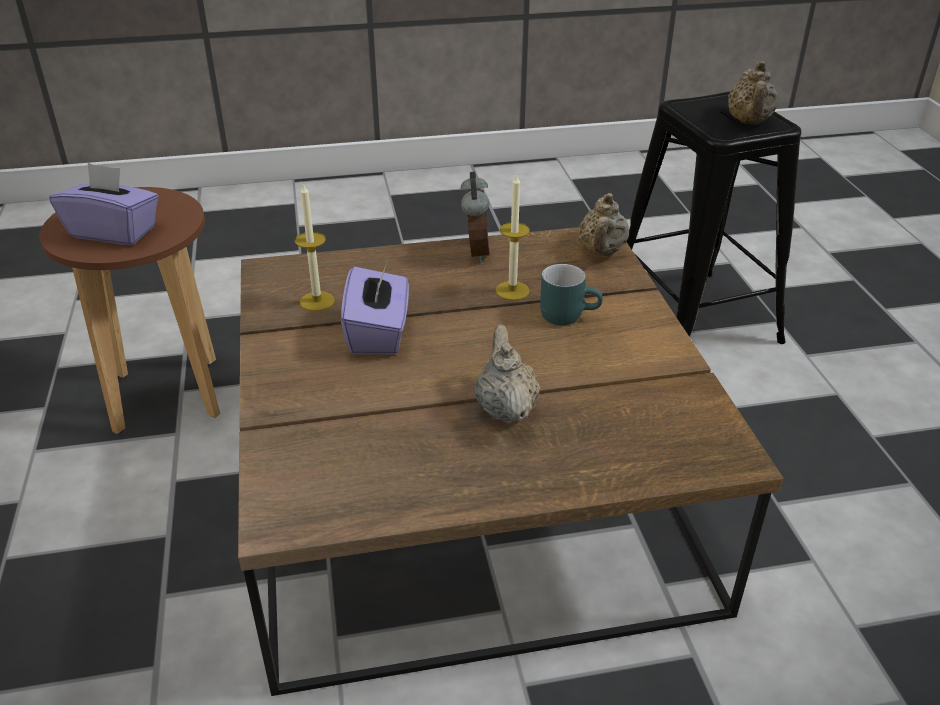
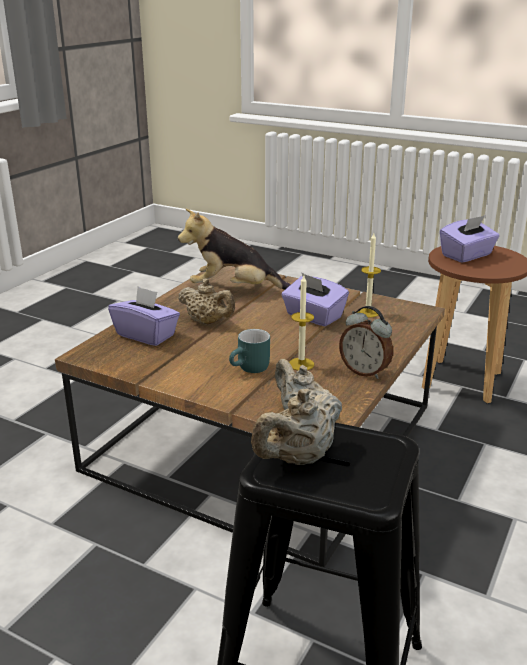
camera: 130 degrees right, 10 degrees down
beige teapot [728,61,778,125] -> beige teapot turned 90 degrees counterclockwise [251,389,342,465]
none -> purple tissue box [108,286,180,346]
none -> plush toy [178,209,291,290]

